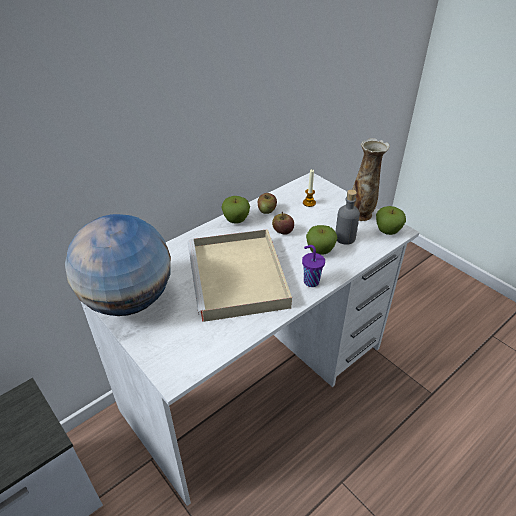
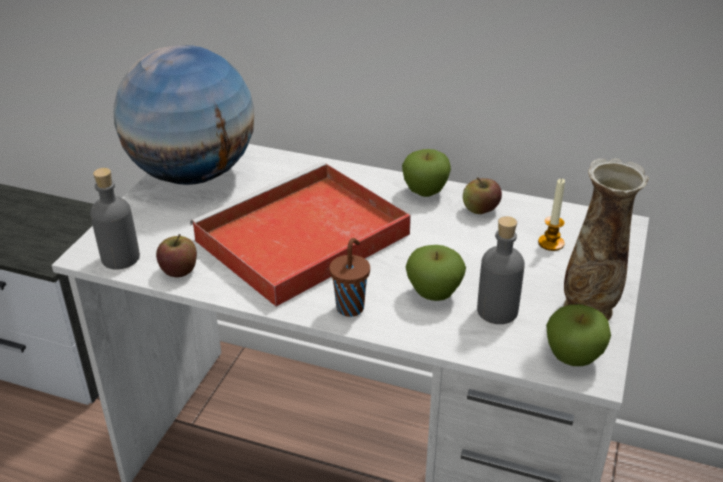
camera: 60 degrees right, 5 degrees down
beige tray [188,229,292,322] -> red tray [190,162,411,307]
apple [272,212,294,235] -> apple moved to [156,234,197,277]
purple cup [302,245,325,287] -> brown cup [329,238,370,317]
none -> grey bottle [90,168,140,270]

